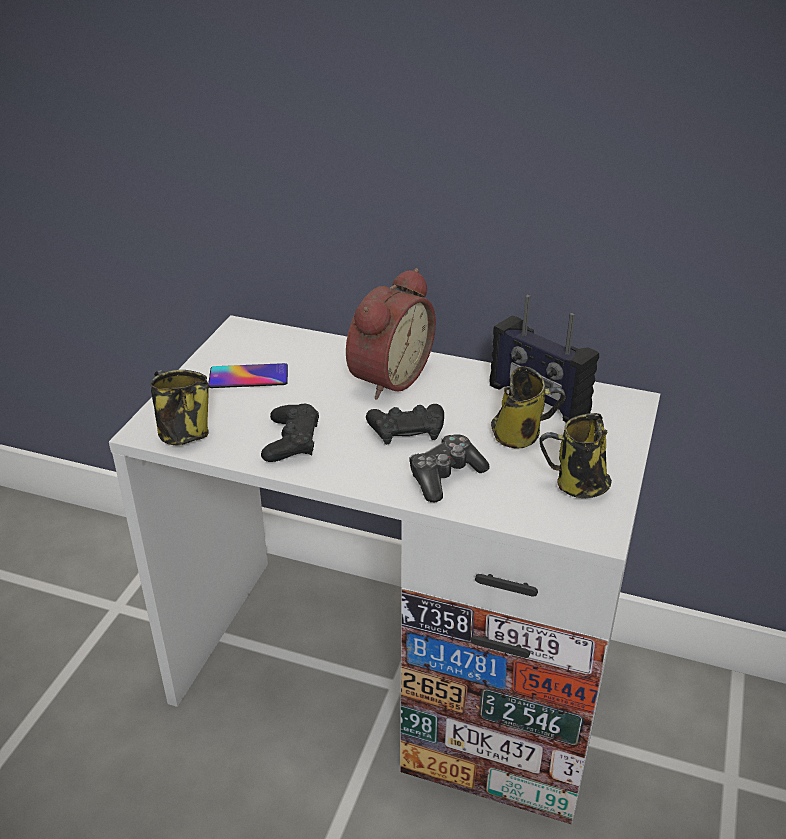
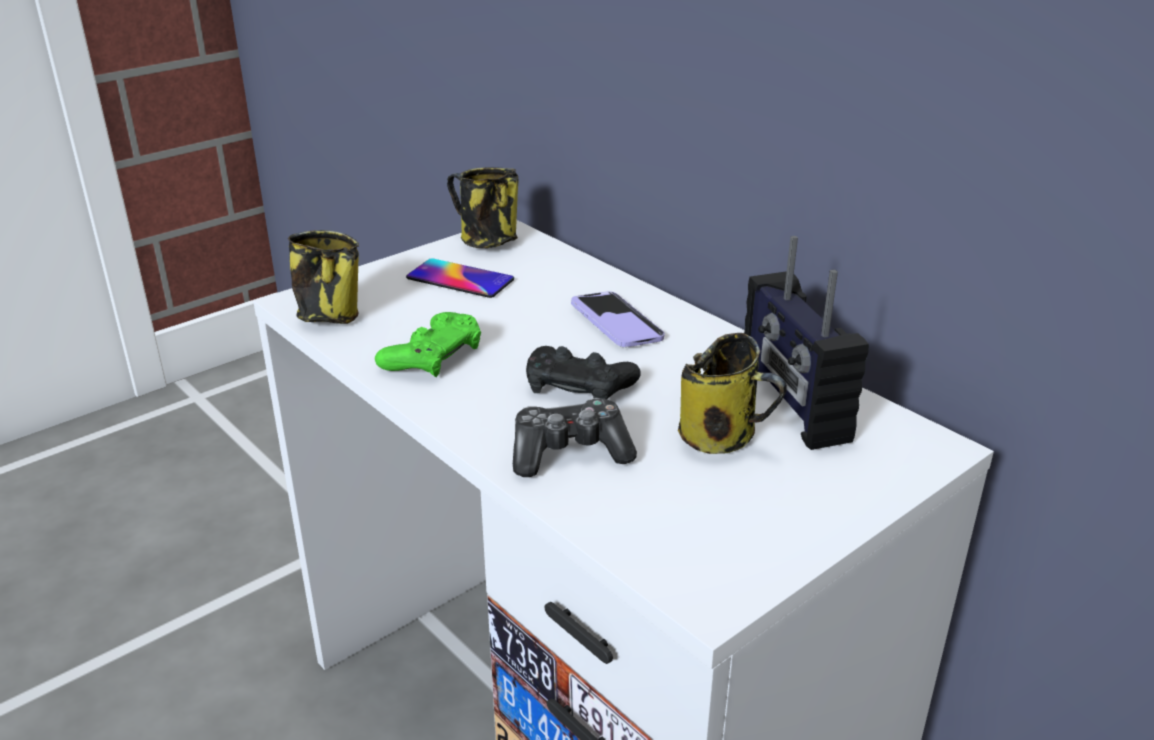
camera: 30 degrees right, 5 degrees down
black game controller [261,404,319,462] -> green game controller [375,312,481,377]
alarm clock [346,268,436,400] -> phone [571,291,665,347]
mug [539,413,612,498] -> mug moved to [447,167,518,248]

